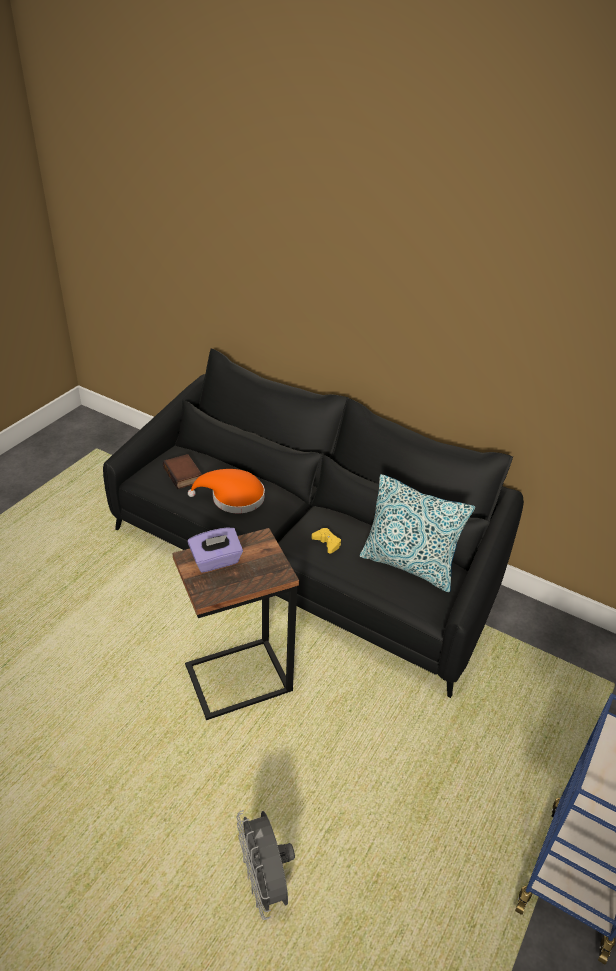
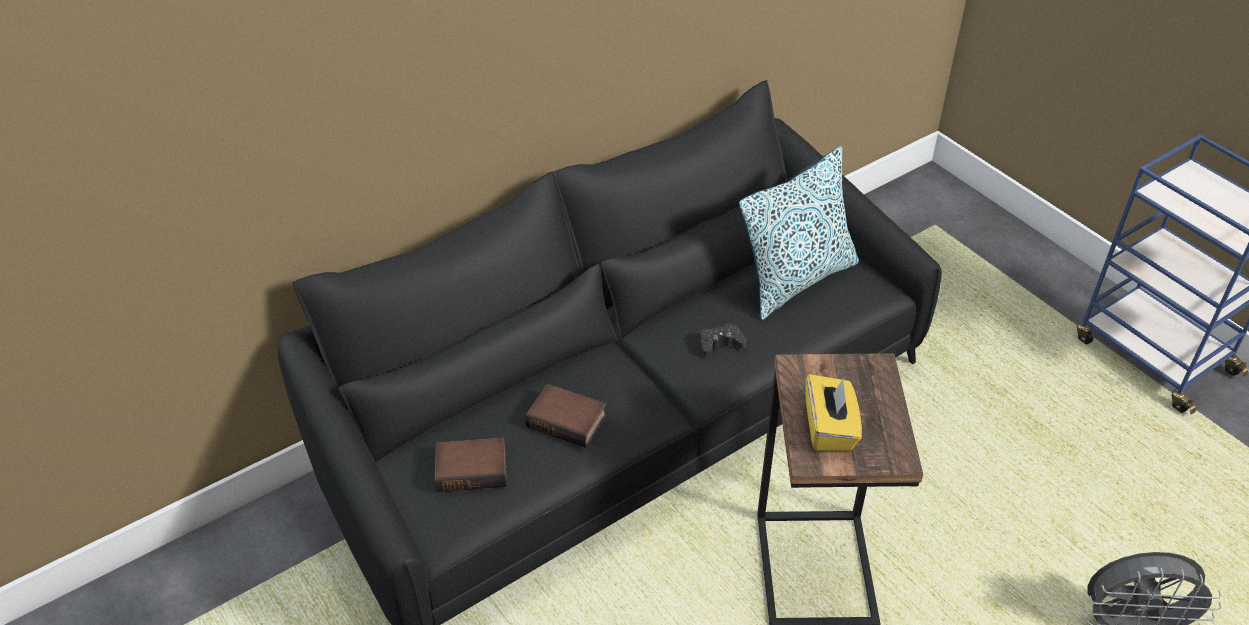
camera: 65 degrees left, 5 degrees up
orange hat [188,469,265,513] -> book [525,384,606,448]
purple tissue box [188,528,243,573] -> yellow tissue box [806,374,862,451]
yellow game controller [312,528,341,554] -> black game controller [700,323,747,356]

